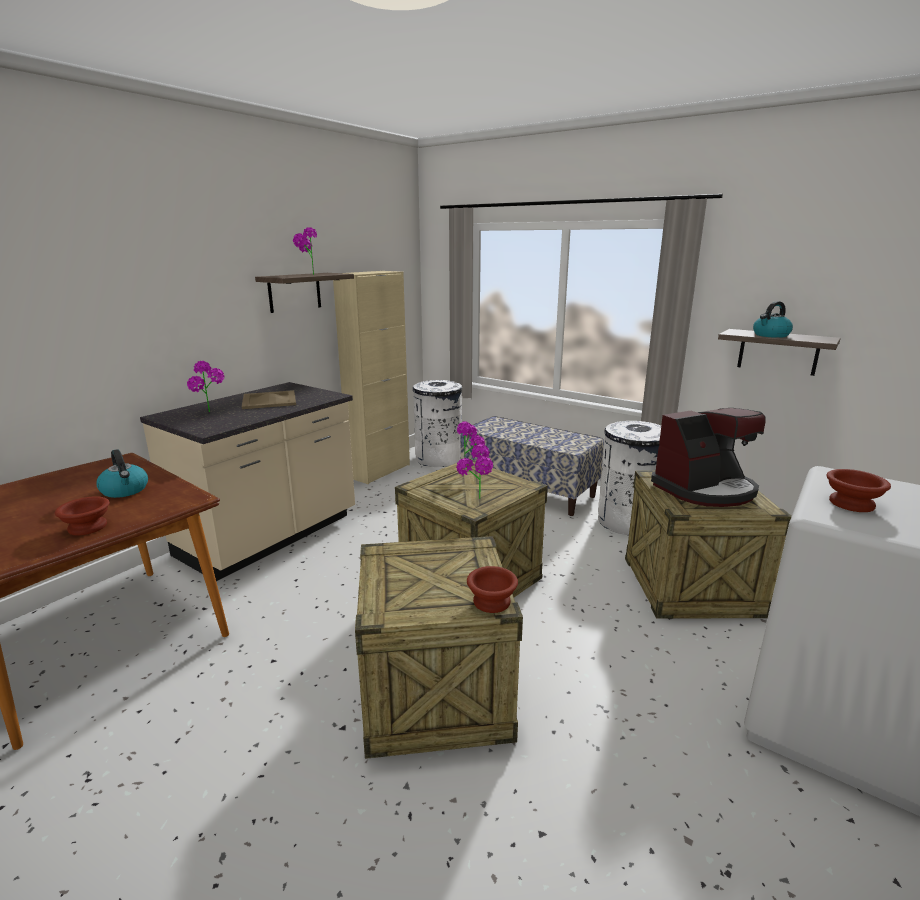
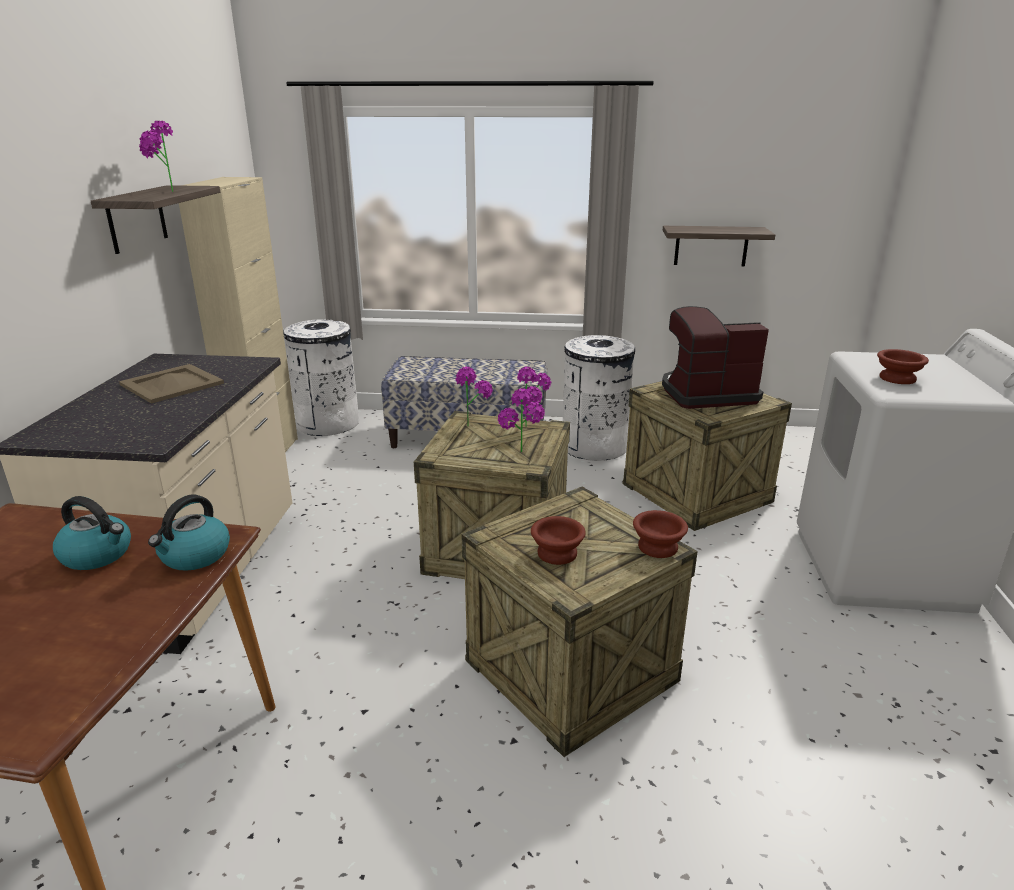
camera: 30 degrees left, 5 degrees up
brown bowl [55,496,110,535] -> brown bowl moved to [531,516,586,565]
potted plant [187,361,225,412] -> potted plant moved to [517,367,551,427]
coffee machine [651,408,766,507] -> coffee machine turned 135 degrees counterclockwise [662,306,769,409]
kettle [753,301,793,338] -> kettle moved to [148,495,230,571]

